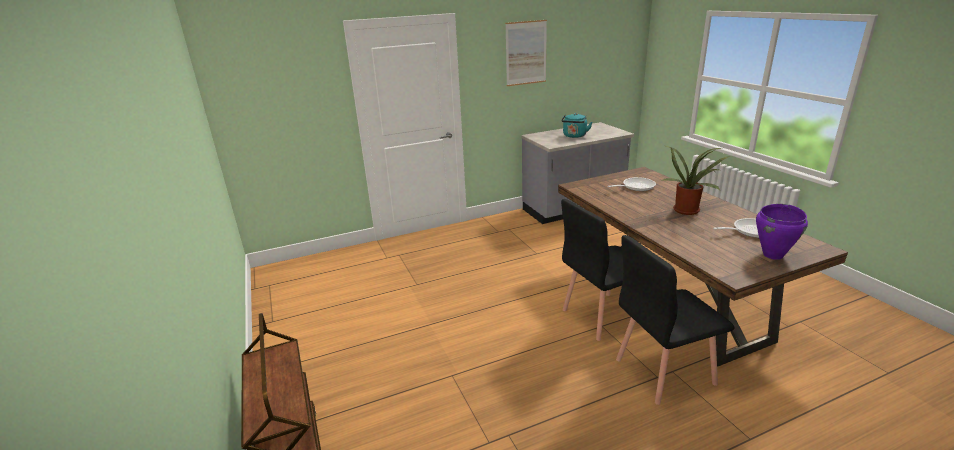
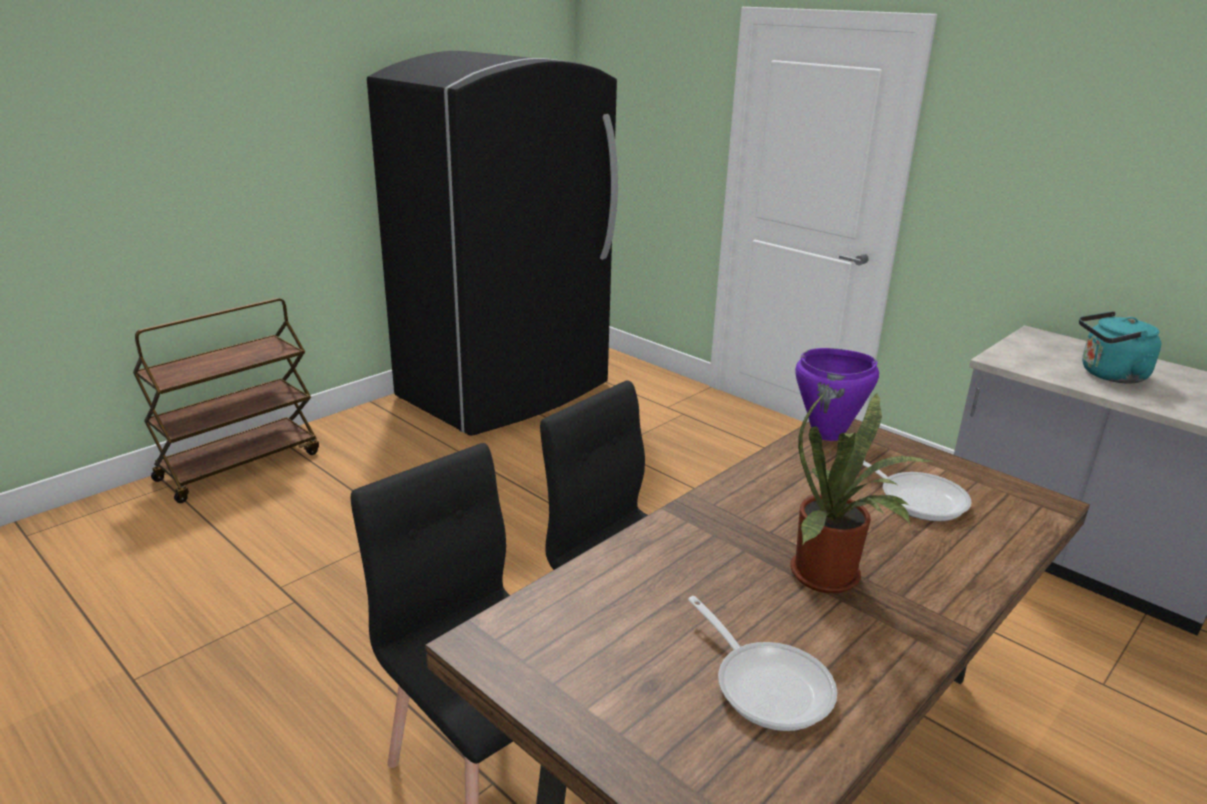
camera: 65 degrees right, 0 degrees up
picture [505,20,547,86] -> none
purple cooking pot [756,204,808,260] -> purple cooking pot moved to [795,348,879,441]
none -> black fridge [367,51,618,436]

